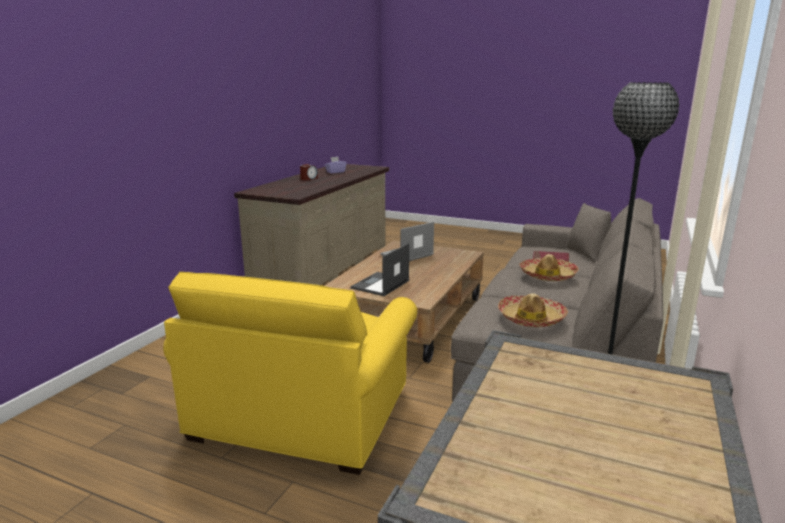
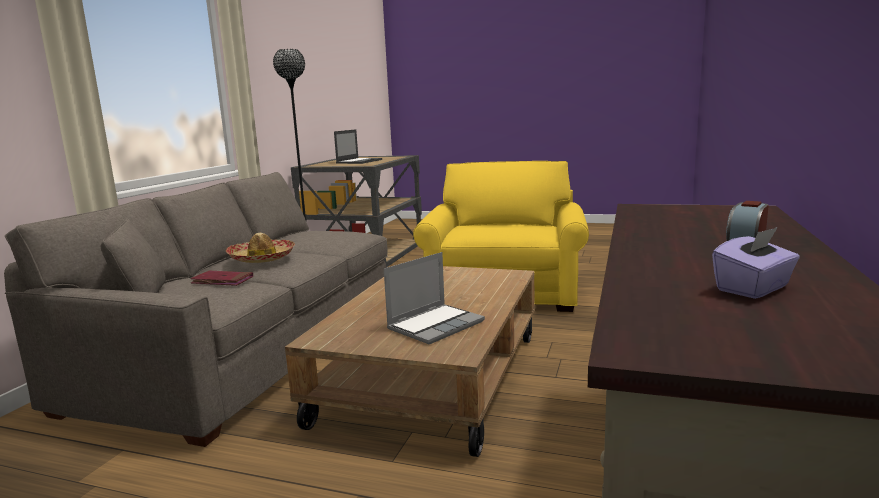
camera: 175 degrees right, 5 degrees down
laptop [350,243,409,296] -> laptop moved to [334,129,382,164]
hat [498,293,568,327] -> none

